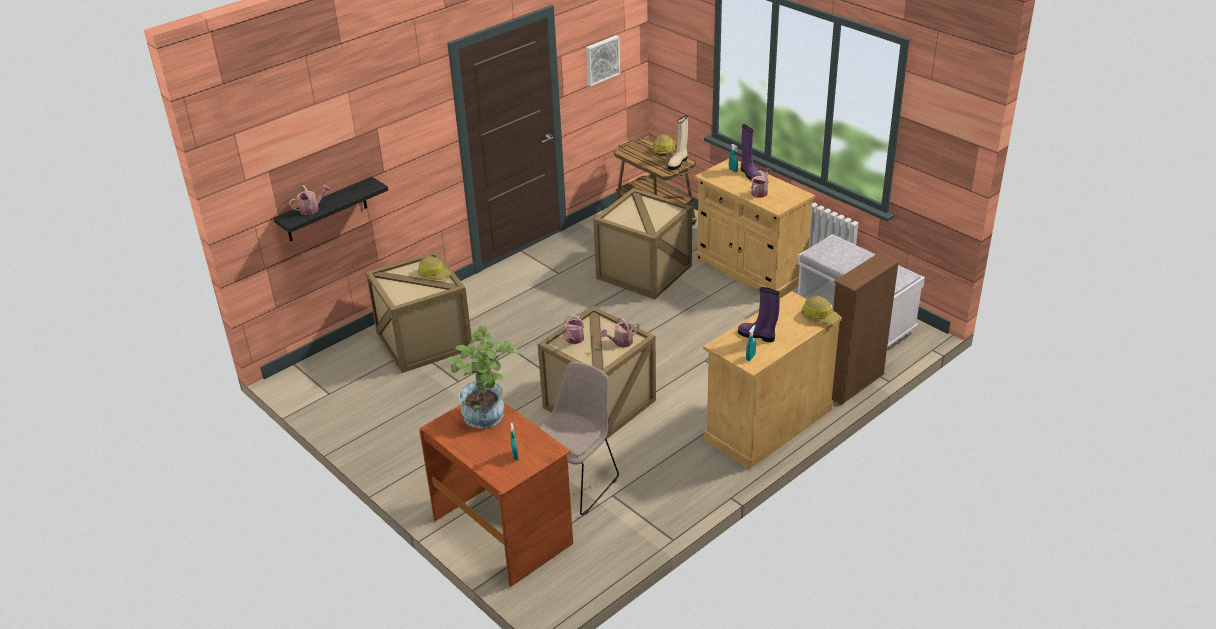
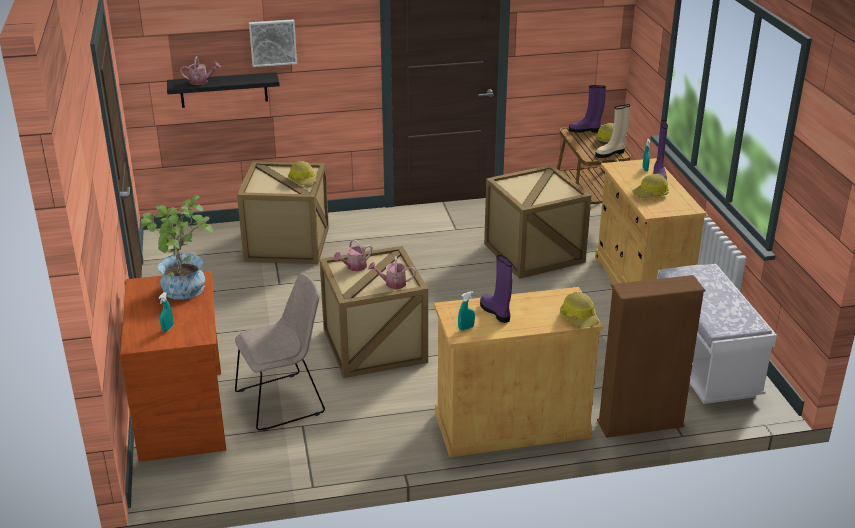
camera: 30 degrees right, 5 degrees down
picture [586,35,620,86] -> picture moved to [249,19,297,67]
watering can [751,168,771,198] -> hard hat [632,174,669,198]
none -> purple boot [569,85,606,133]

